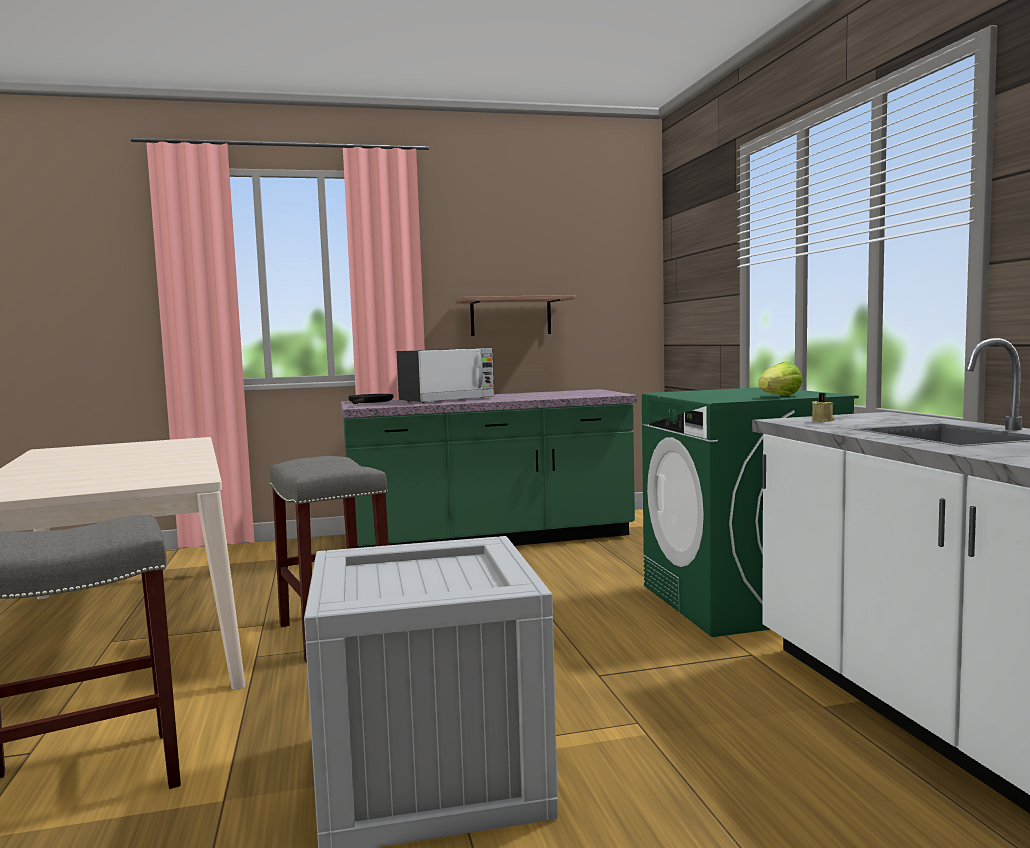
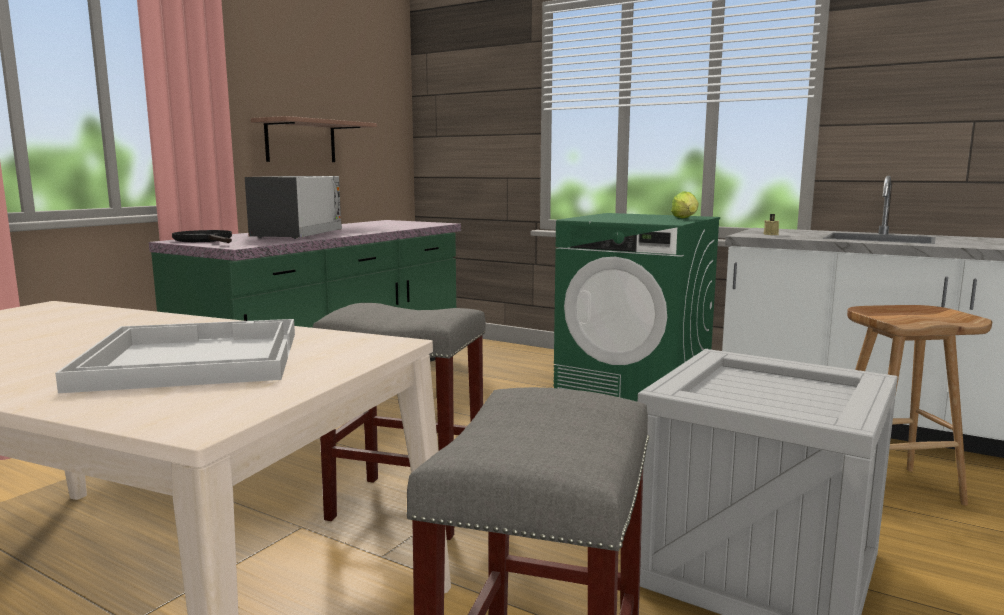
camera: 45 degrees left, 5 degrees up
none -> white tray [55,319,295,393]
none -> brown stool [847,305,992,506]

